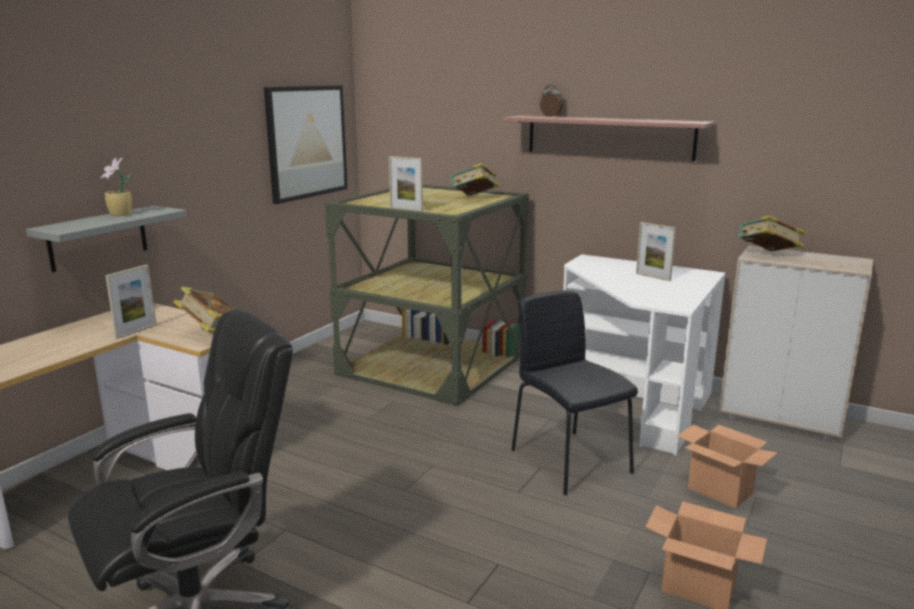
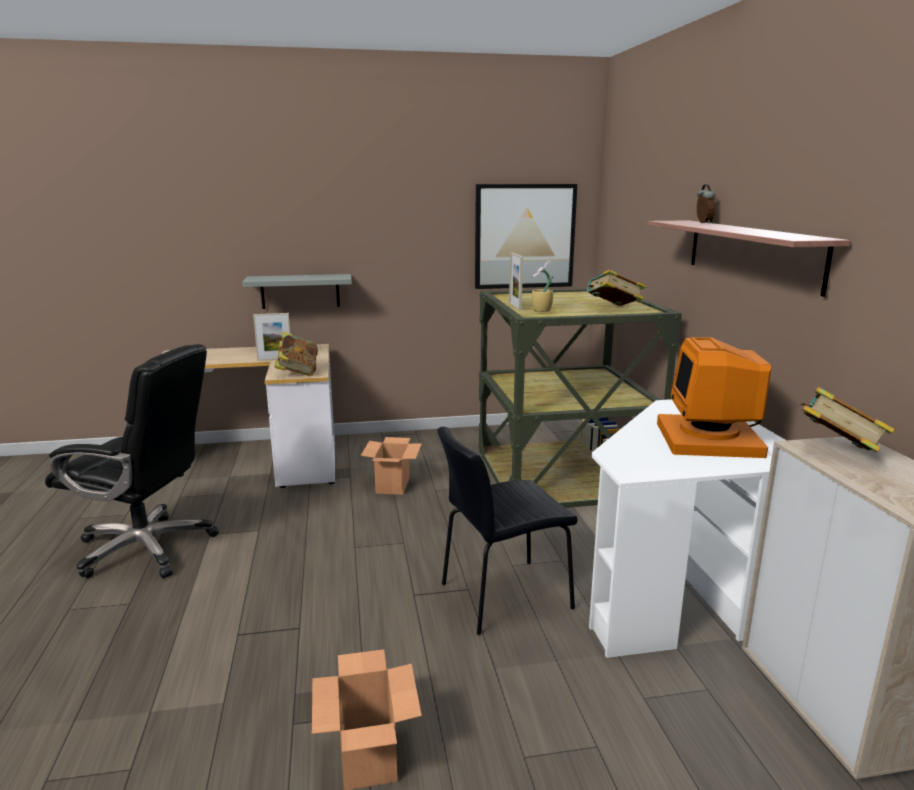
camera: 50 degrees right, 0 degrees up
potted plant [100,158,132,216] -> potted plant moved to [532,260,553,312]
black chair [511,290,638,495] -> black chair turned 135 degrees counterclockwise [437,427,578,635]
picture frame [636,222,676,281] -> monitor [657,337,771,458]
cardboard box [677,425,778,509] -> cardboard box moved to [361,437,421,495]

